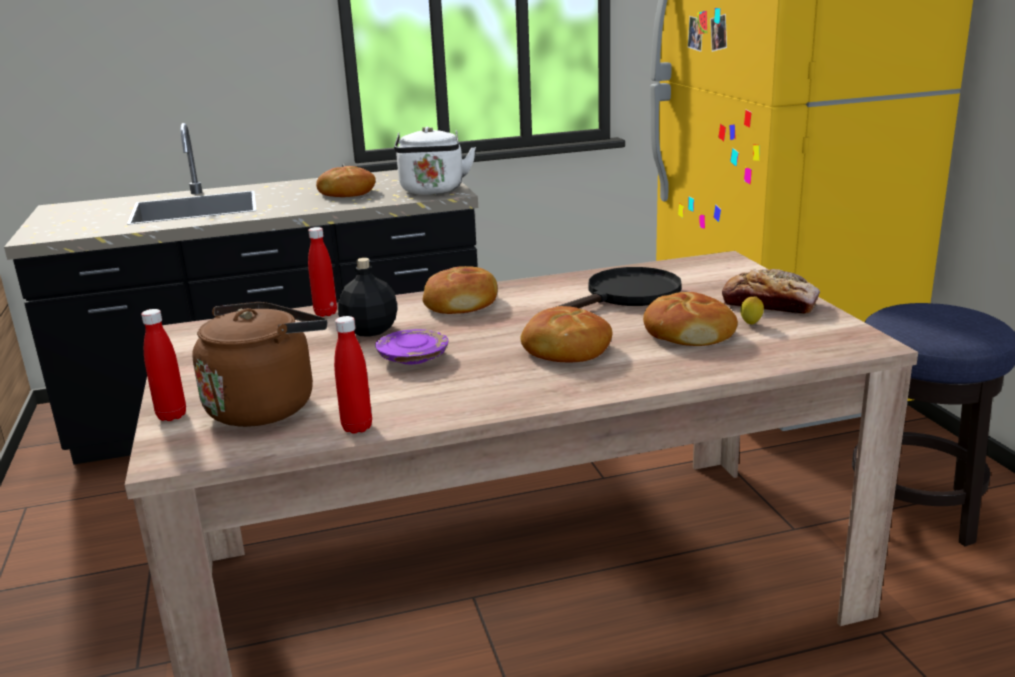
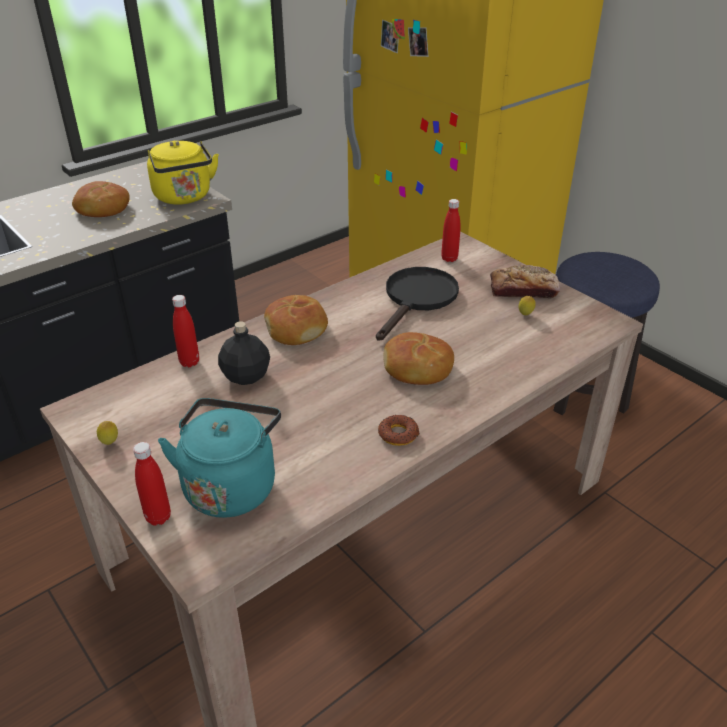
camera: 25 degrees left, 15 degrees up
brown kettle [192,302,327,427] -> turquoise kettle [158,398,281,518]
red bottle [334,316,372,434] -> red bottle moved to [441,199,461,262]
purple plate [375,329,448,364] -> none
white kettle [394,127,476,195] -> yellow kettle [147,141,219,205]
bread [643,292,738,346] -> none
none -> lemon [97,421,118,445]
none -> donut [378,415,420,446]

